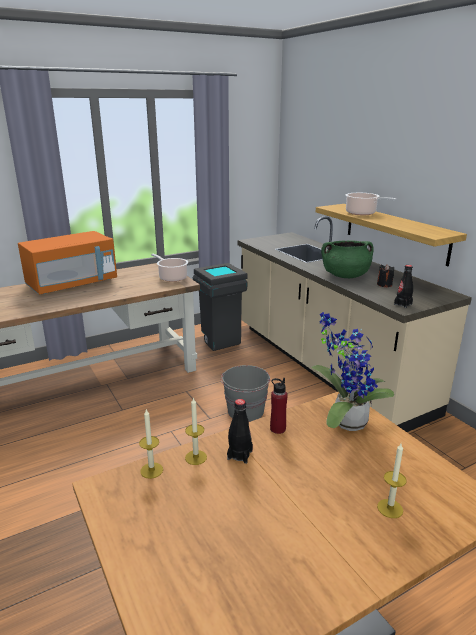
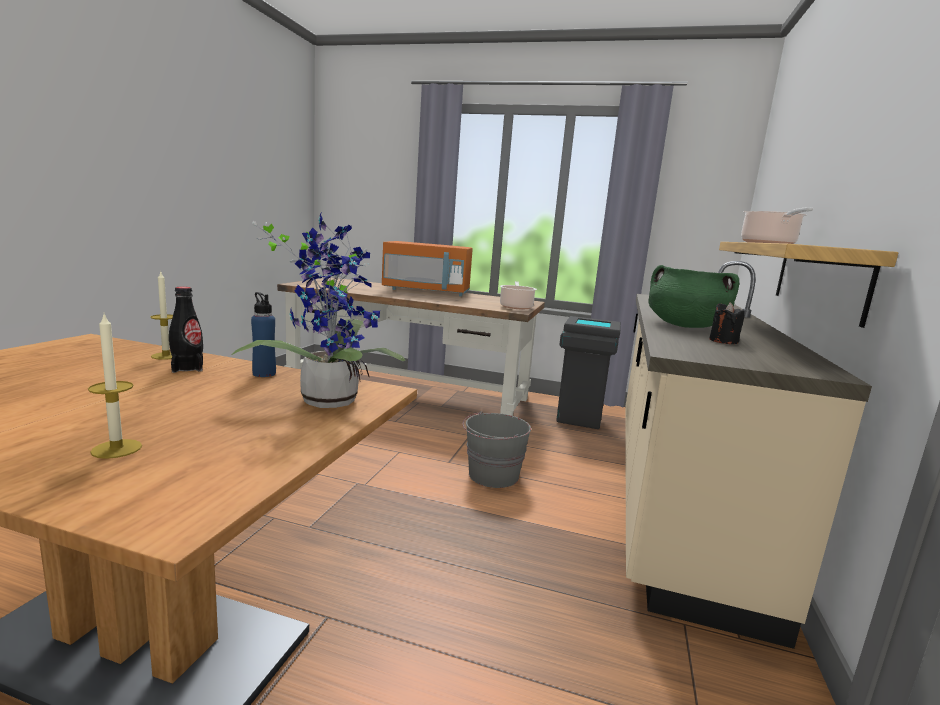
camera: 45 degrees right, 10 degrees down
candle [139,409,163,479] -> none
red bottle [270,378,288,434] -> blue bottle [251,292,276,377]
black bottle [394,265,413,308] -> none

